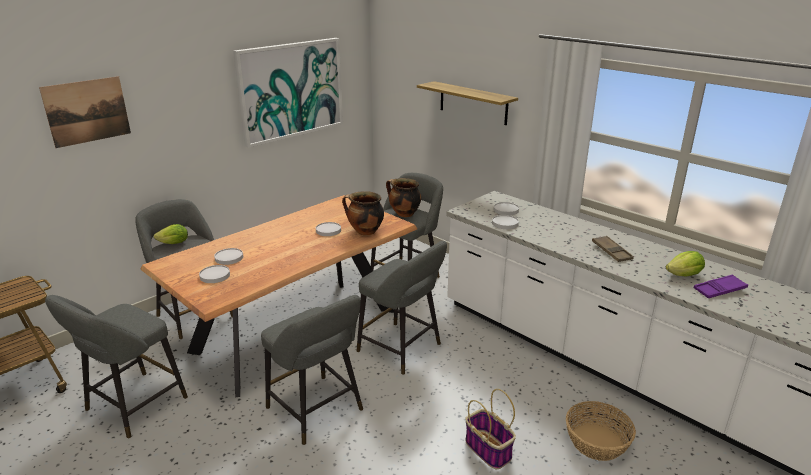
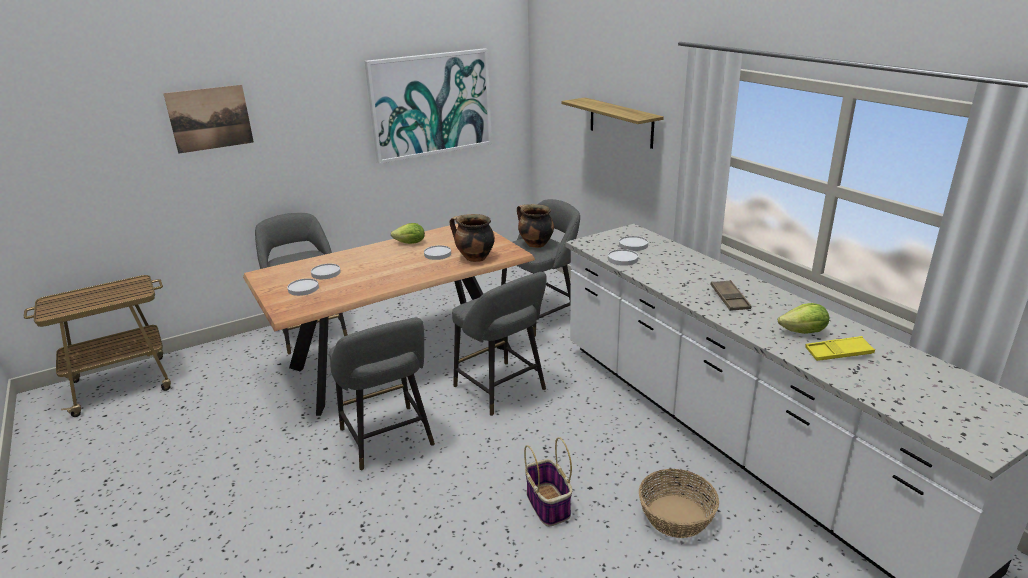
camera: 15 degrees right, 0 degrees up
grey stool [45,295,188,438] -> none
lettuce [154,224,188,244] -> lettuce moved to [391,223,425,244]
purple tray [693,274,748,298] -> yellow tray [805,336,875,361]

